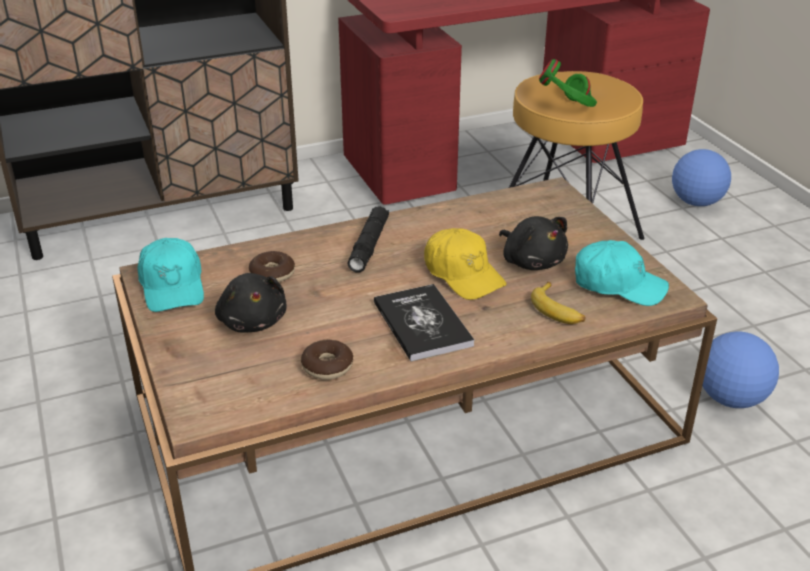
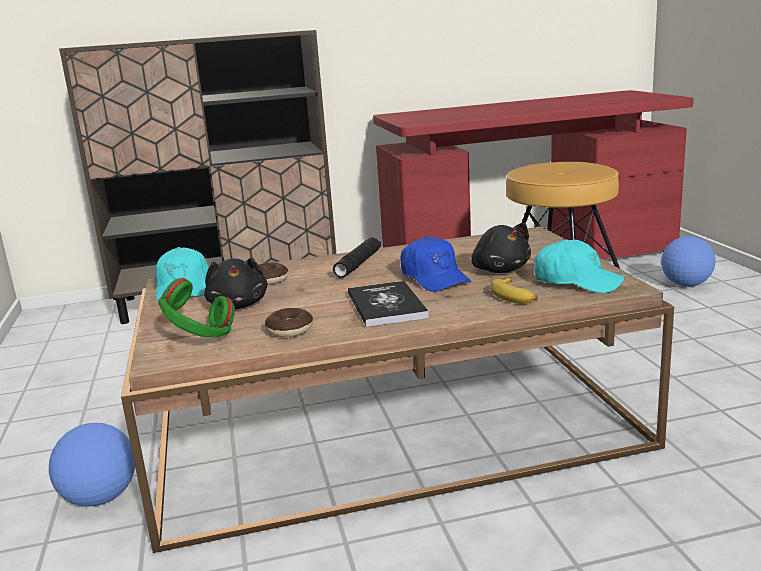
camera: 10 degrees right, 15 degrees down
yellow cap [424,228,507,300] -> blue cap [400,236,472,292]
green headphones [539,59,597,107] -> green headphones moved to [159,278,235,337]
football [702,332,779,408] -> football moved to [49,423,135,507]

